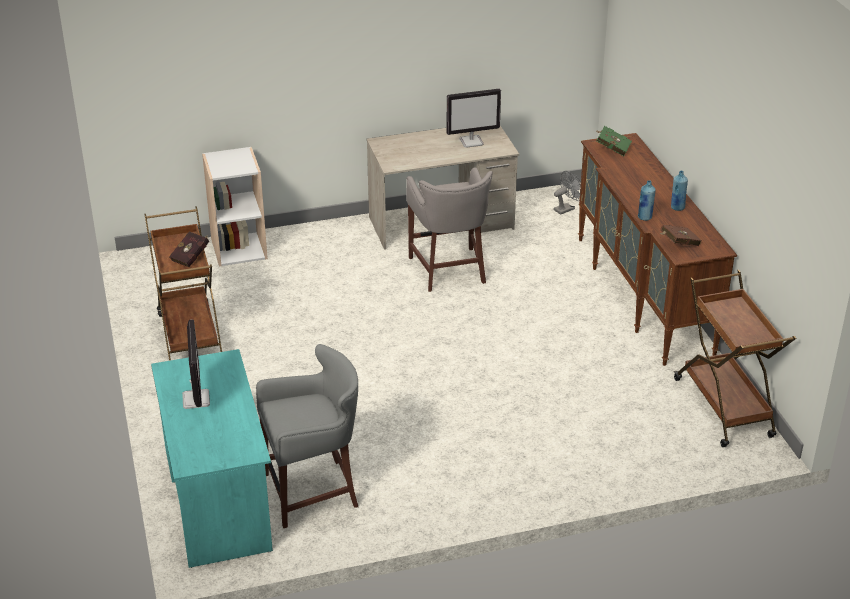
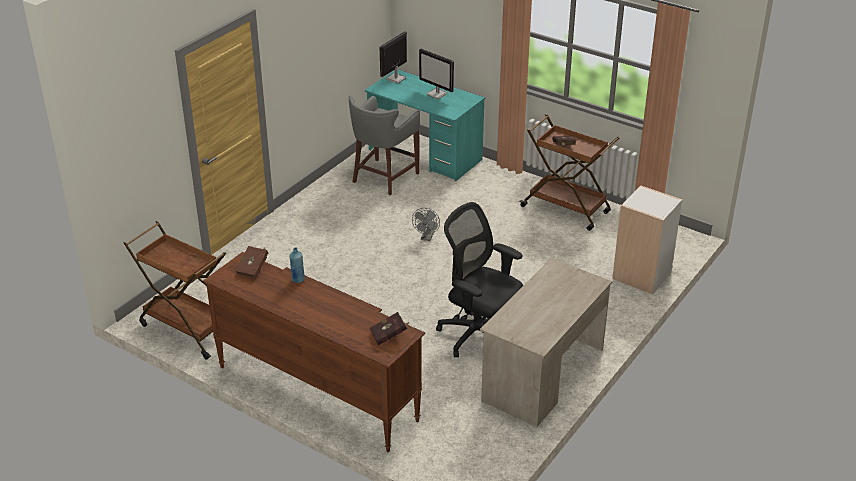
camera: 140 degrees right, 0 degrees up
grey stool [406,167,493,292] -> black office chair [436,202,523,357]
monitor [446,88,501,148] -> monitor moved to [380,32,407,83]
grey fan [554,171,581,215] -> grey fan moved to [412,208,440,241]
green book [595,126,632,156] -> red book [369,312,410,345]
blue bottle [671,171,688,211] -> none

